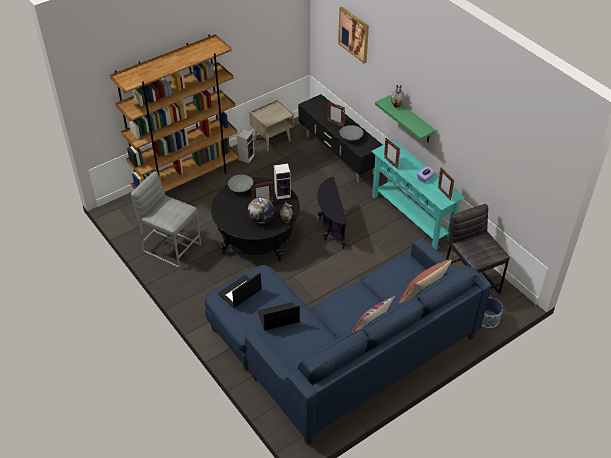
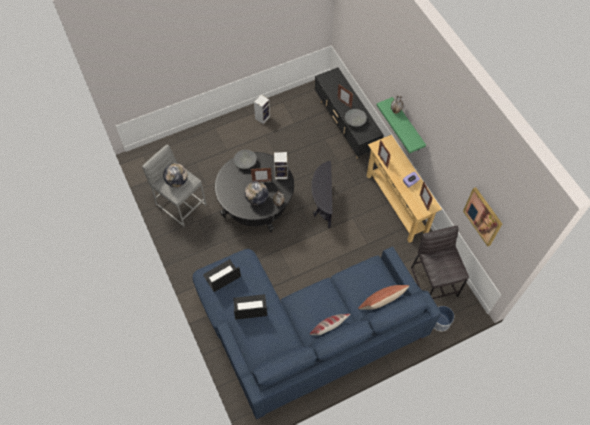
camera: 10 degrees right, 15 degrees up
brown bookcase [110,34,239,192] -> none
beige nightstand [249,99,294,151] -> none
picture [338,7,369,63] -> picture moved to [463,187,502,246]
turquoise console table [371,140,465,250] -> beige console table [367,135,442,243]
none -> globe [163,163,188,187]

